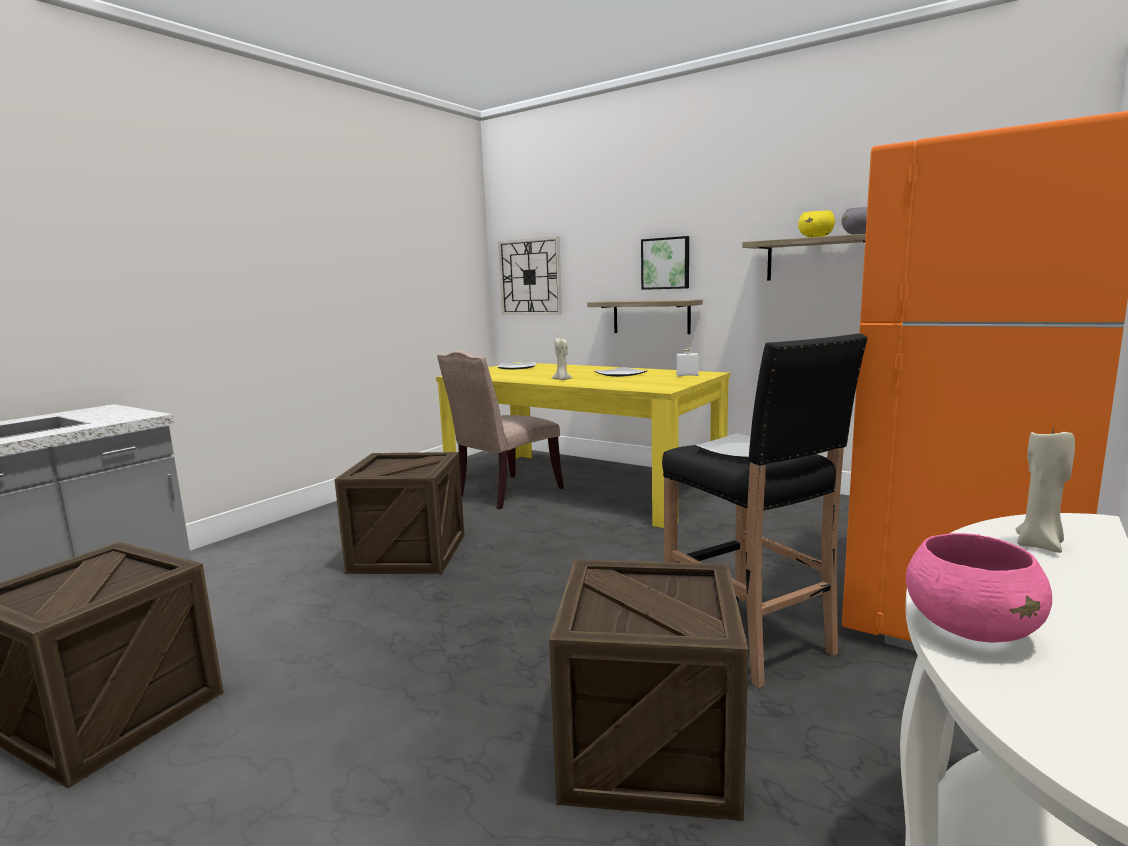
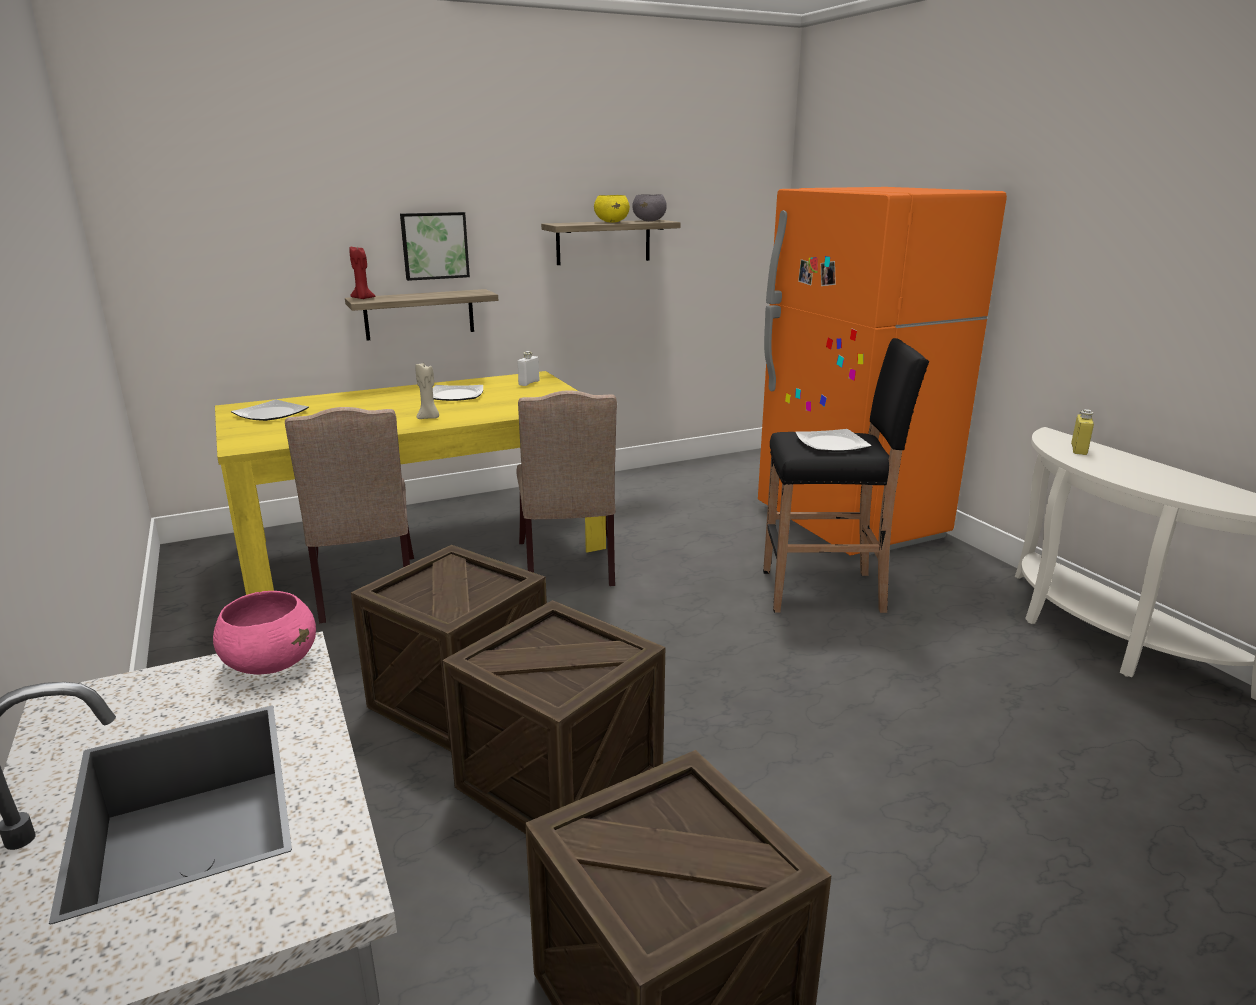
camera: 60 degrees left, 10 degrees up
wall clock [498,236,562,315] -> none
crate [549,559,748,821] -> crate moved to [442,600,665,834]
pink bowl [906,533,1052,642] -> pink bowl moved to [213,591,316,675]
beige candle [1015,426,1075,553] -> yellow bottle [1071,409,1094,455]
none -> red candle [349,247,375,299]
none -> beige chair [517,390,617,586]

